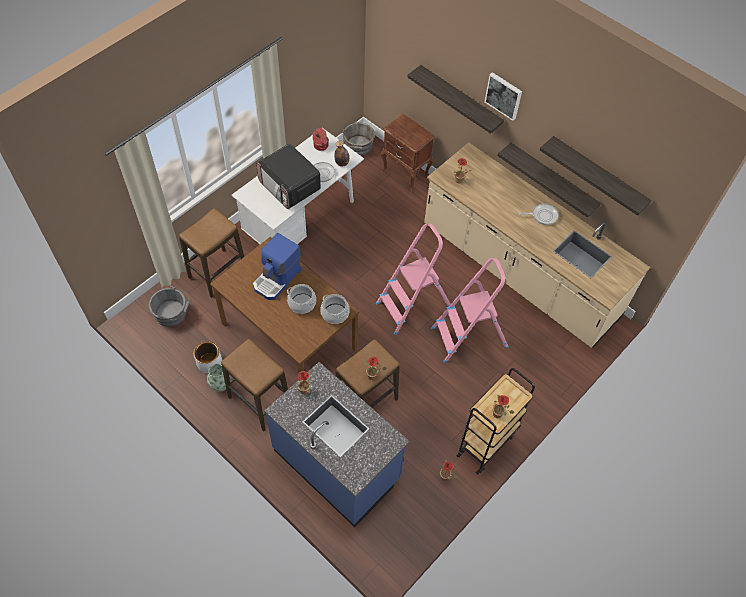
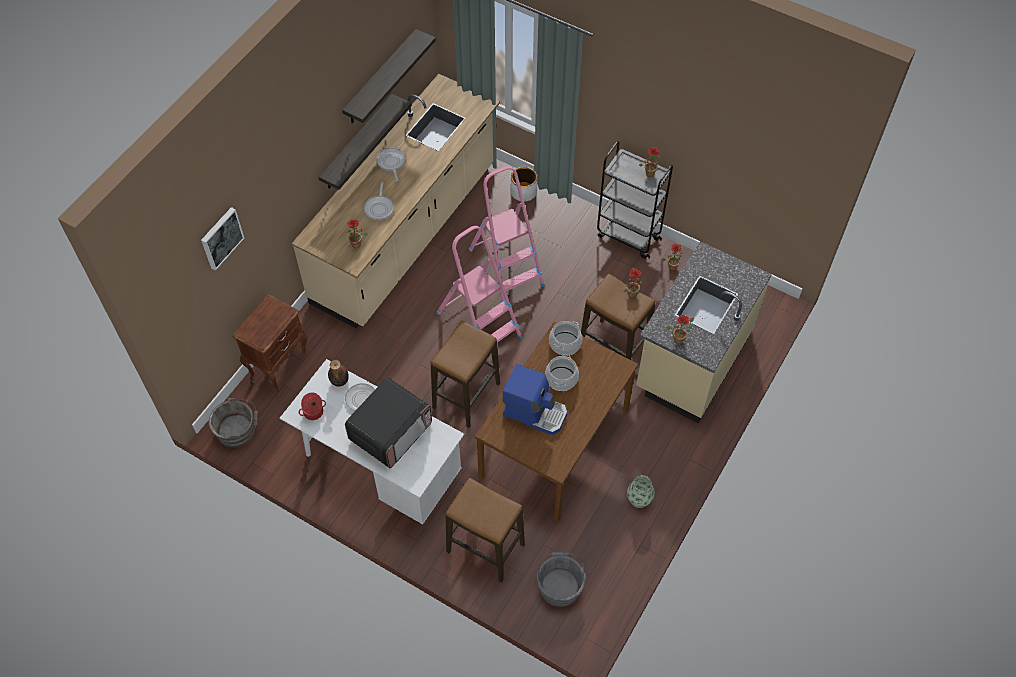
camera: 100 degrees left, 0 degrees up
white planter [194,341,222,374] -> white planter moved to [510,167,537,202]
stool [221,339,288,431] -> stool moved to [430,320,500,428]
blue counter [264,362,410,527] -> beige counter [636,241,772,423]
shelf [407,65,504,134] -> none
brown cart [457,368,535,474] -> grey cart [597,141,673,259]
picture [484,72,522,121] -> picture moved to [201,207,244,271]
none -> frying pan [364,182,394,221]

